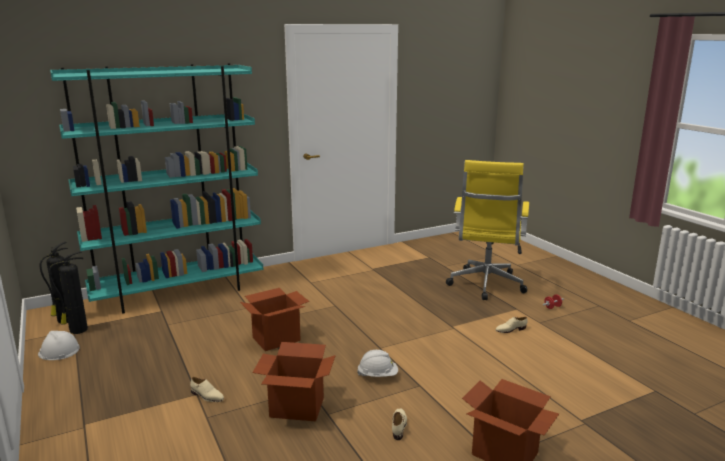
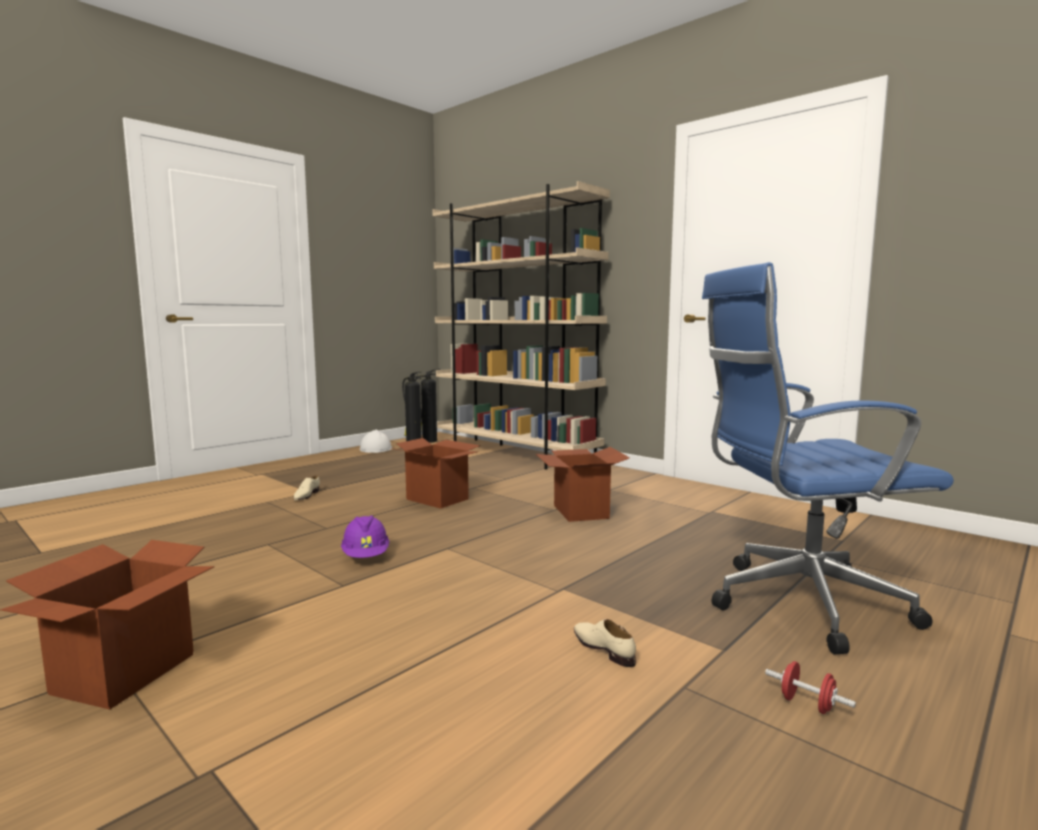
camera: 70 degrees right, 10 degrees down
turquoise bookcase [50,63,263,313] -> beige bookcase [432,181,610,470]
cardboard box [252,342,336,421] -> cardboard box moved to [536,447,630,522]
white hard hat [357,350,398,377] -> purple hard hat [341,515,389,558]
beige shoe [392,408,407,440] -> none
yellow office chair [446,160,529,300] -> blue office chair [702,262,954,655]

